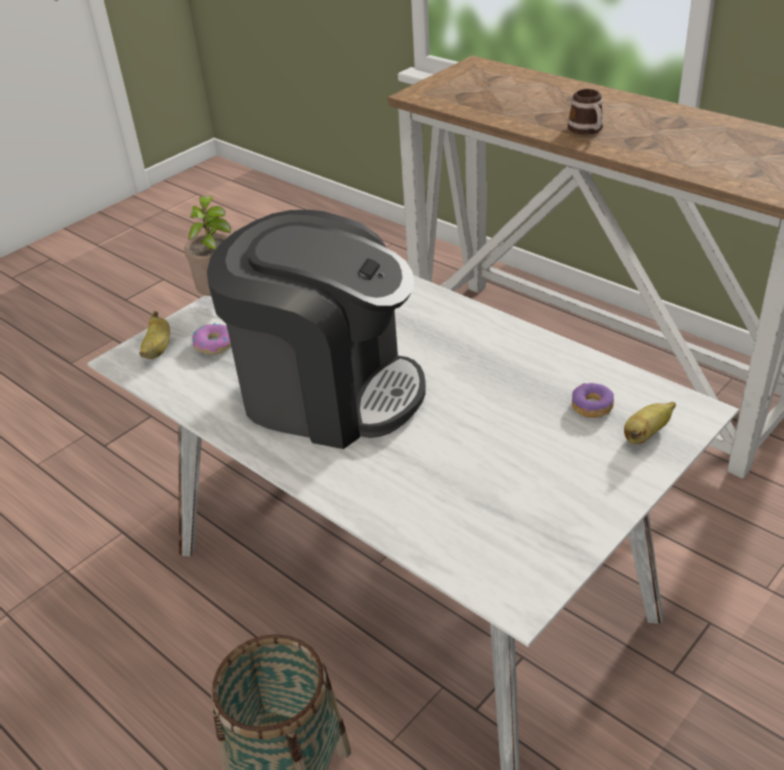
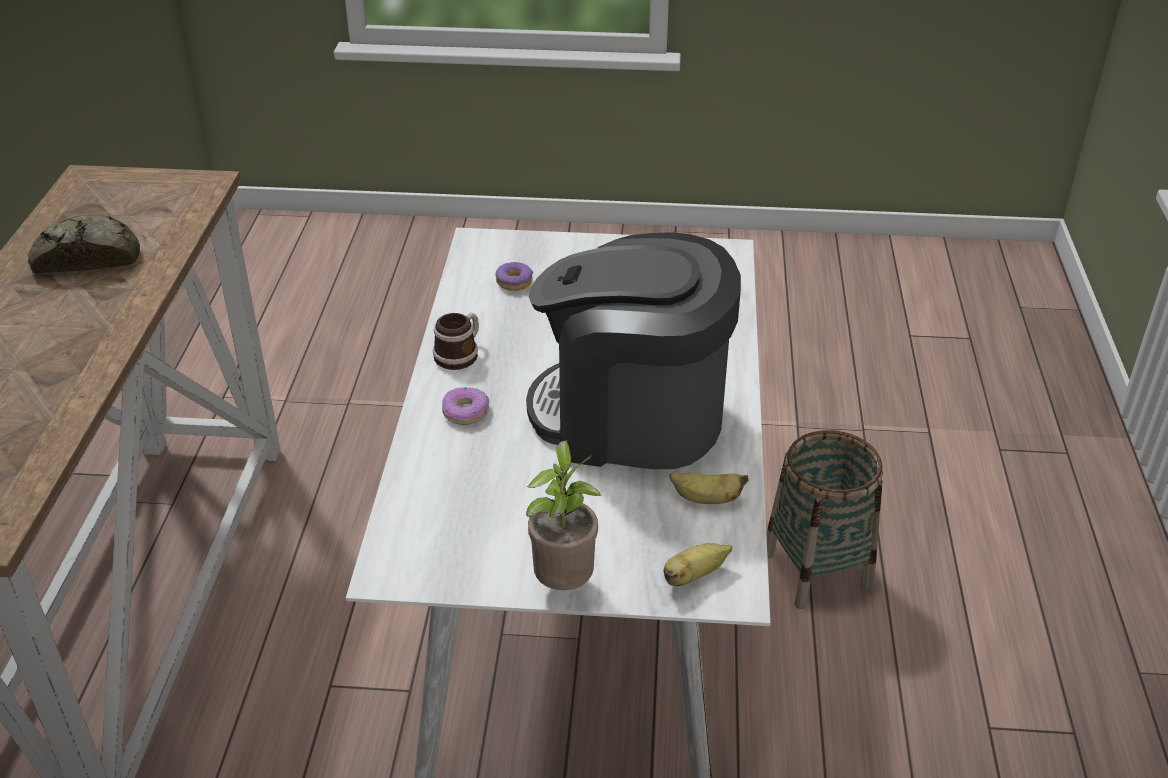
camera: 130 degrees left, 0 degrees up
donut [192,323,231,355] -> donut moved to [442,387,489,425]
coffee machine [207,210,426,449] -> coffee machine turned 60 degrees counterclockwise [526,232,741,469]
mug [567,89,604,135] -> mug moved to [433,313,479,370]
banana [624,402,676,444] -> banana moved to [669,473,749,504]
none -> bread [28,214,140,274]

